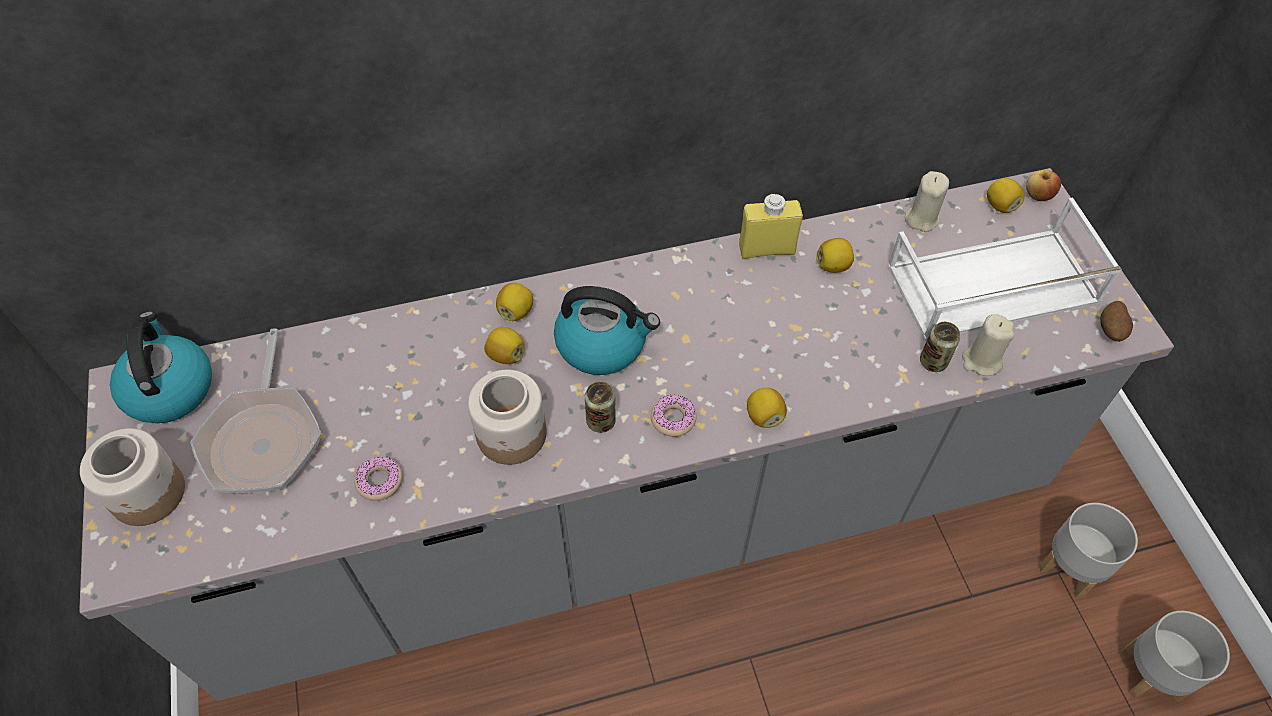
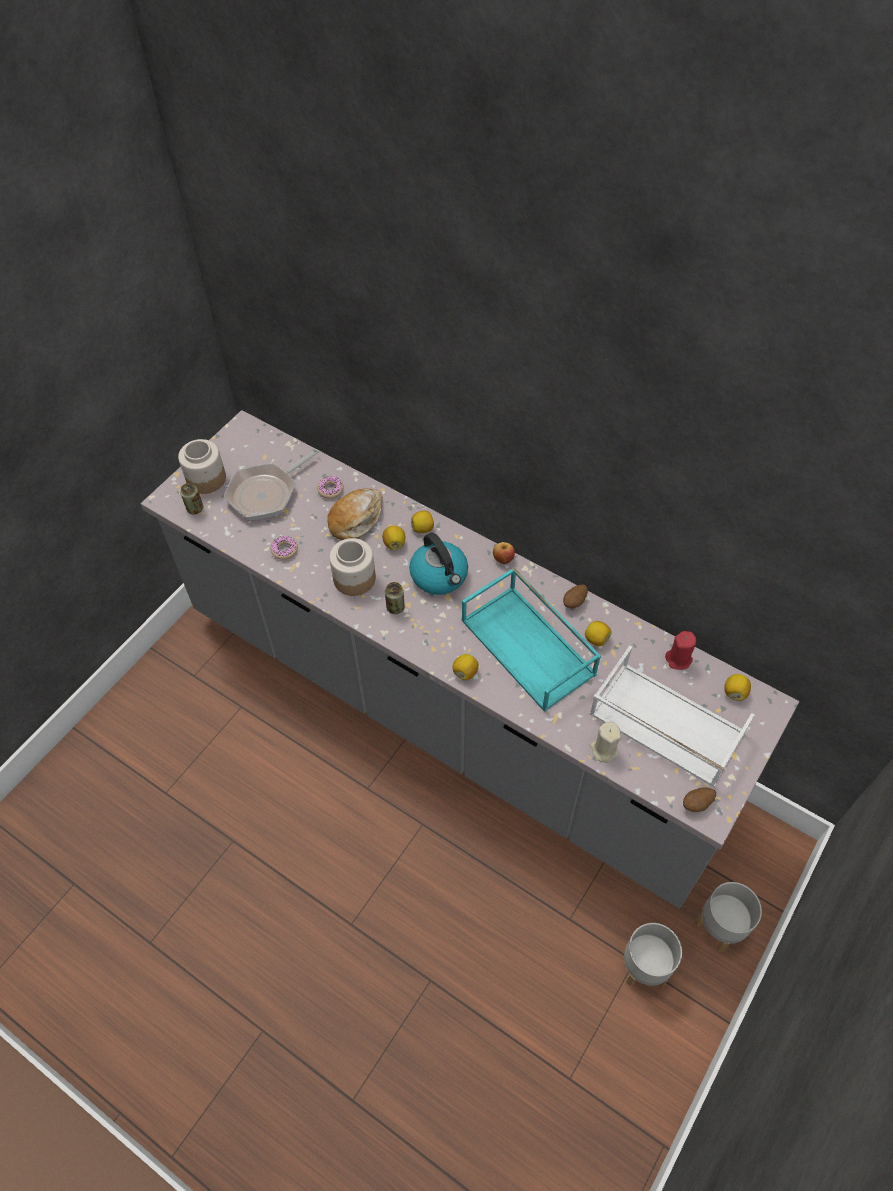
camera: 50 degrees right, 0 degrees up
kettle [110,311,212,423] -> none
donut [651,395,697,437] -> donut moved to [317,476,344,499]
yellow bottle [739,193,803,259] -> potato [563,584,588,608]
beige candle [905,171,949,232] -> red candle [665,631,696,670]
can [920,322,960,372] -> can moved to [180,483,203,514]
apple [1026,170,1061,201] -> apple moved to [493,542,515,564]
grey planter [1121,611,1230,702] -> grey planter moved to [696,882,762,952]
none -> bread [328,488,383,540]
none -> turquoise tray [461,567,601,712]

